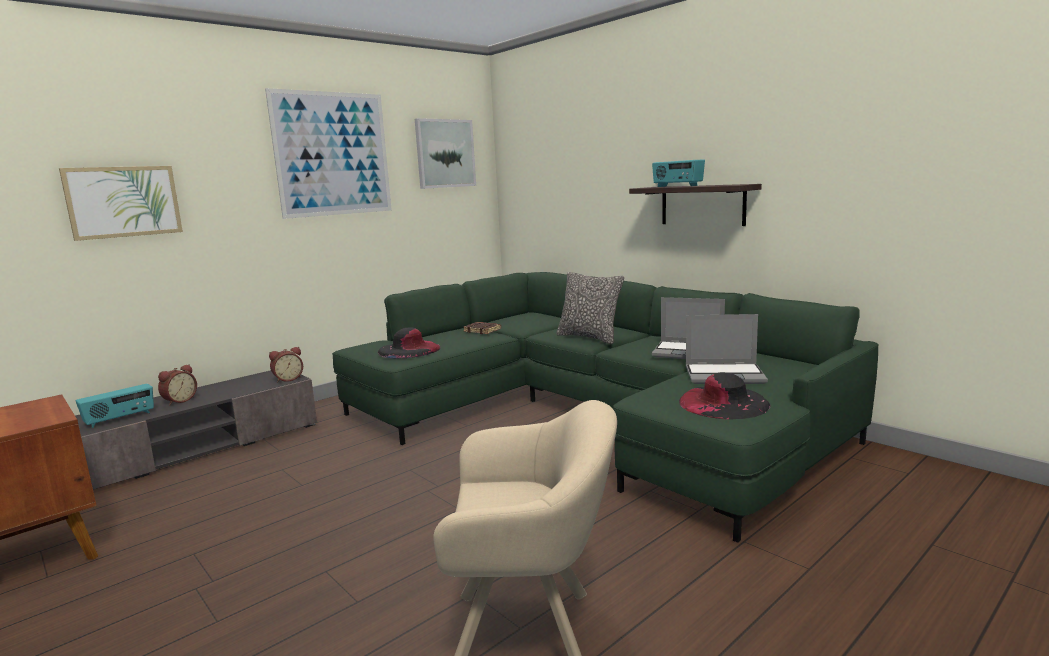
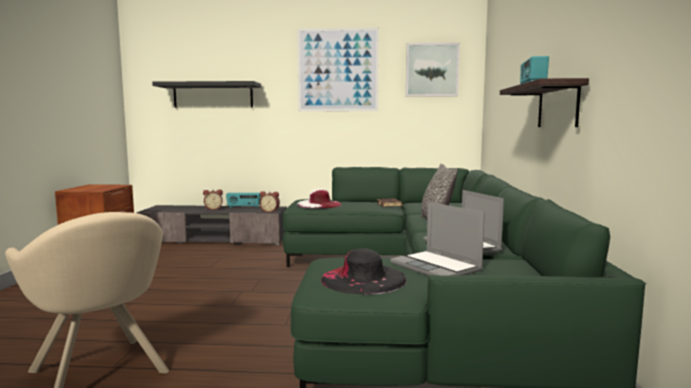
camera: 45 degrees right, 5 degrees down
picture [59,166,183,241] -> black shelf [152,81,261,108]
radio [76,383,154,428] -> radio moved to [226,193,261,208]
black hat [378,327,440,358] -> white hat [297,189,341,209]

